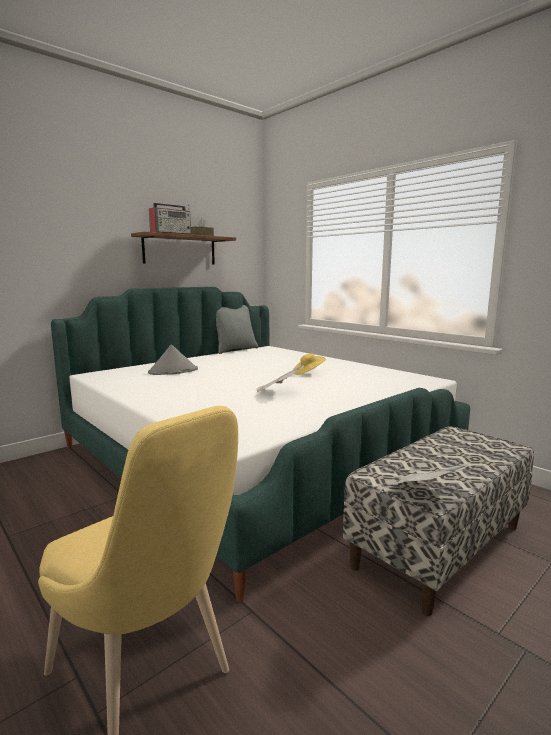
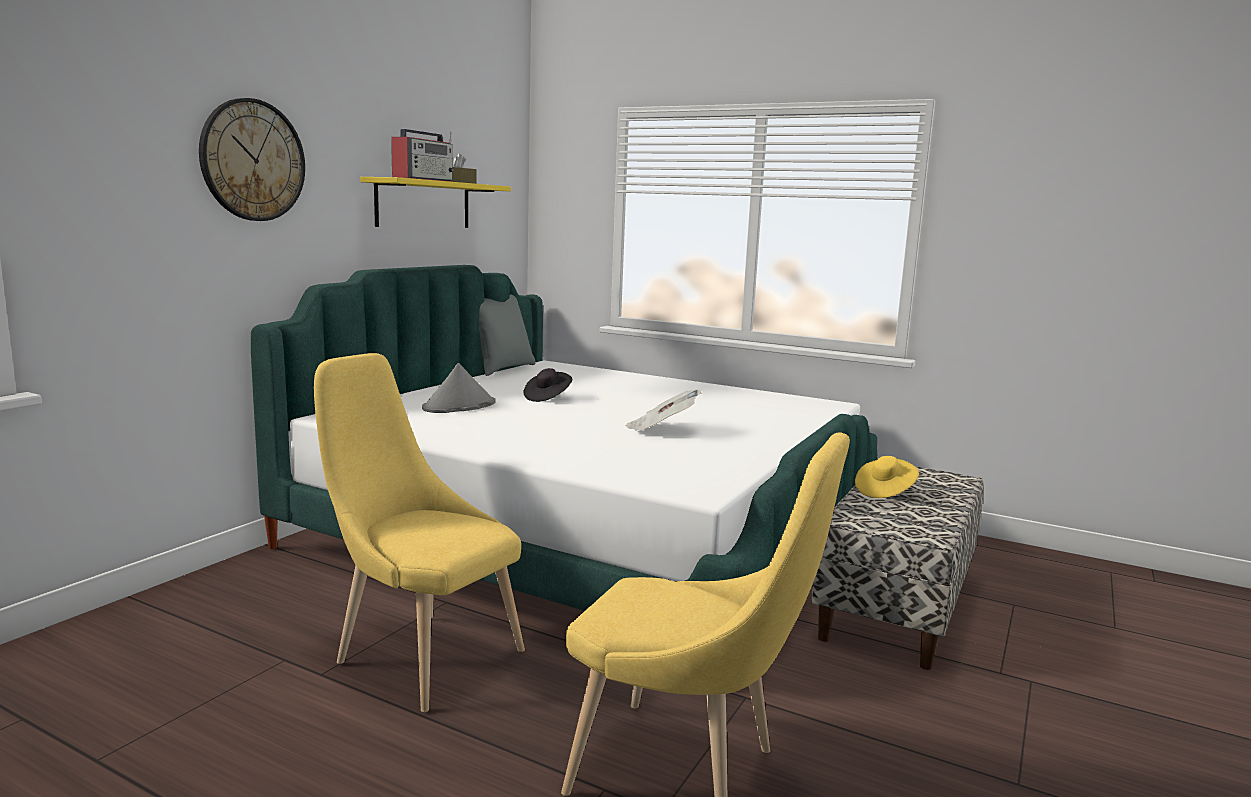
camera: 20 degrees left, 0 degrees up
brown shelf [131,232,236,264] -> yellow shelf [360,177,511,228]
yellow hat [293,353,326,375] -> yellow hat moved to [855,456,919,498]
newspaper [390,464,468,485] -> none
none -> wall clock [199,98,305,221]
none -> yellow chair [314,353,525,712]
none -> black hat [524,368,572,402]

